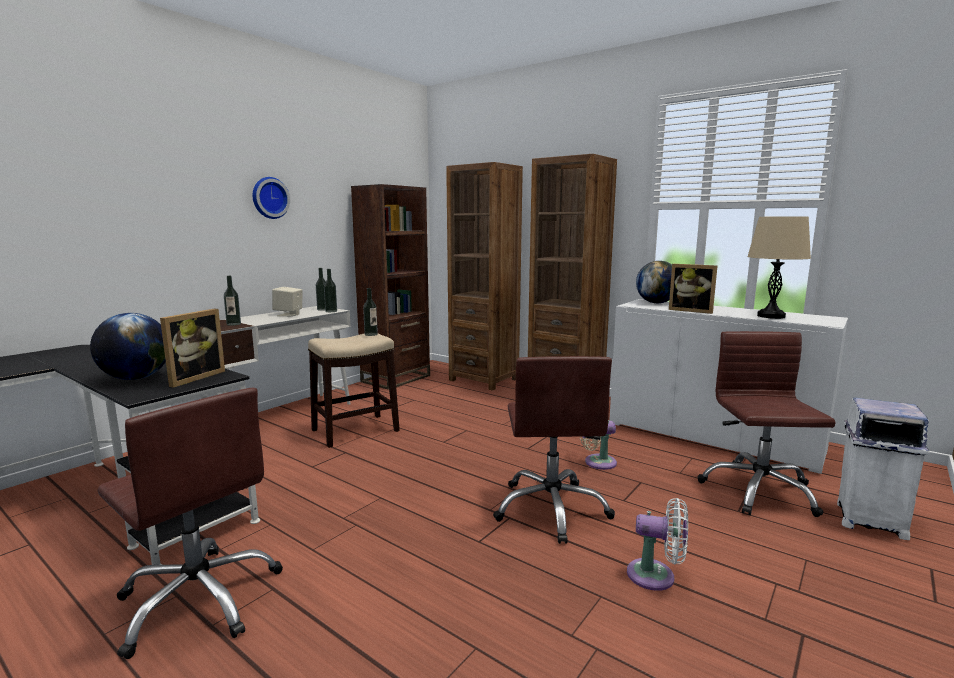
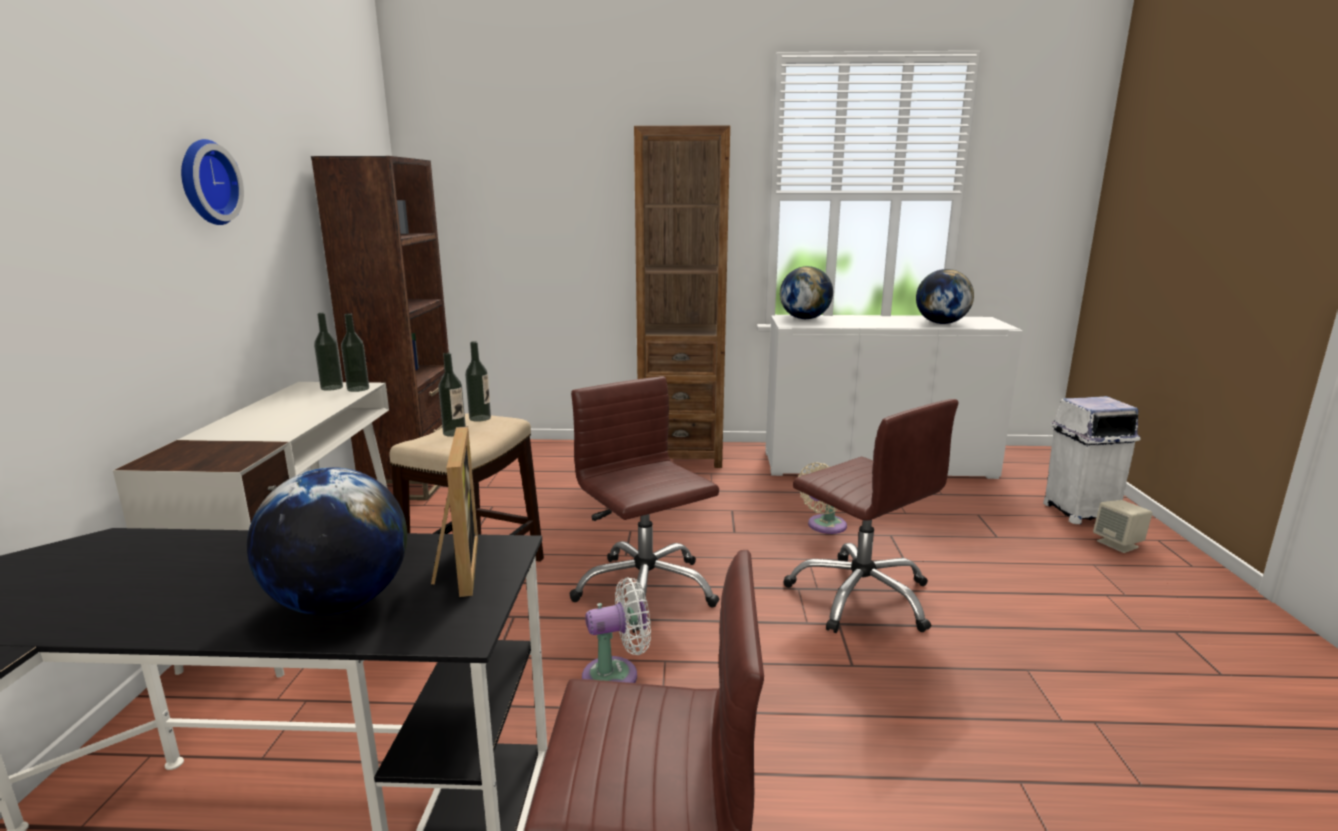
camera: 35 degrees left, 5 degrees up
bottle [224,276,241,326] -> bottle moved to [438,353,466,437]
beige speaker [272,287,302,316] -> beige speaker moved to [1093,500,1152,553]
brown bookcase [446,162,523,391] -> none
white fan [627,498,688,591] -> white fan moved to [582,577,651,683]
picture frame [669,264,717,314] -> none
brown office chair [698,331,836,517] -> brown office chair moved to [570,376,719,633]
beige table lamp [747,216,811,319] -> globe [916,269,974,324]

